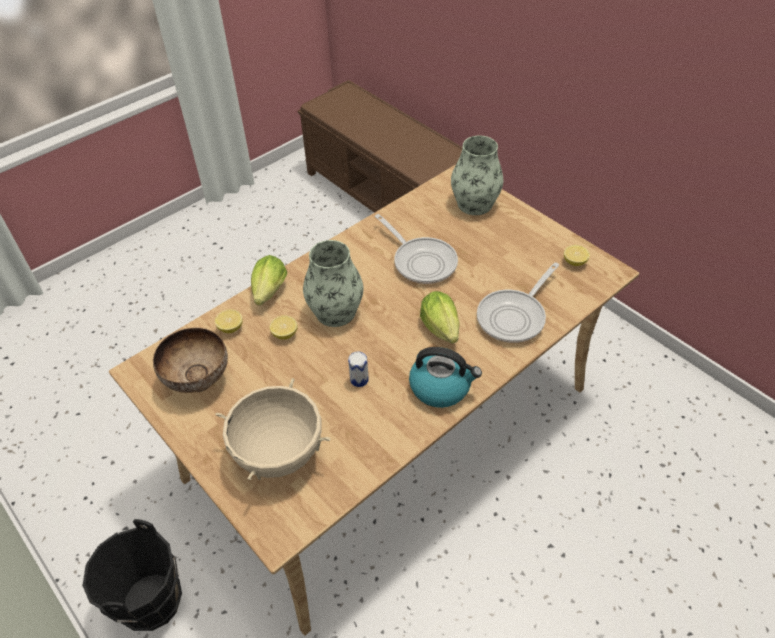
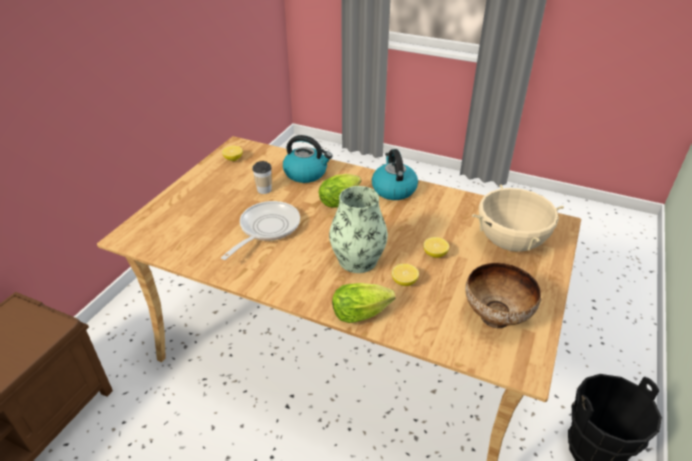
camera: 115 degrees left, 10 degrees down
lemon [215,309,243,333] -> lemon moved to [423,237,449,258]
can [348,351,369,387] -> none
vase [451,136,504,215] -> none
frying pan [477,262,559,343] -> kettle [283,135,332,183]
none -> cup [252,161,272,194]

